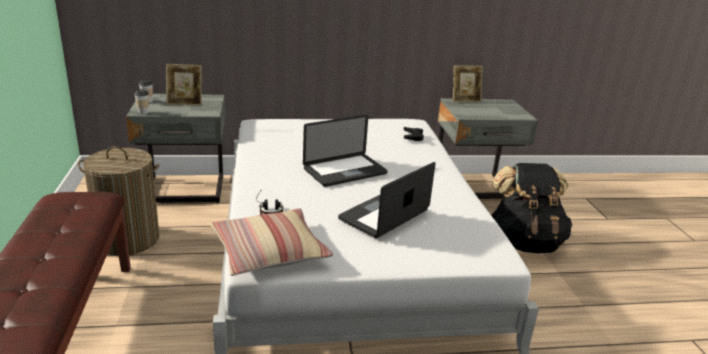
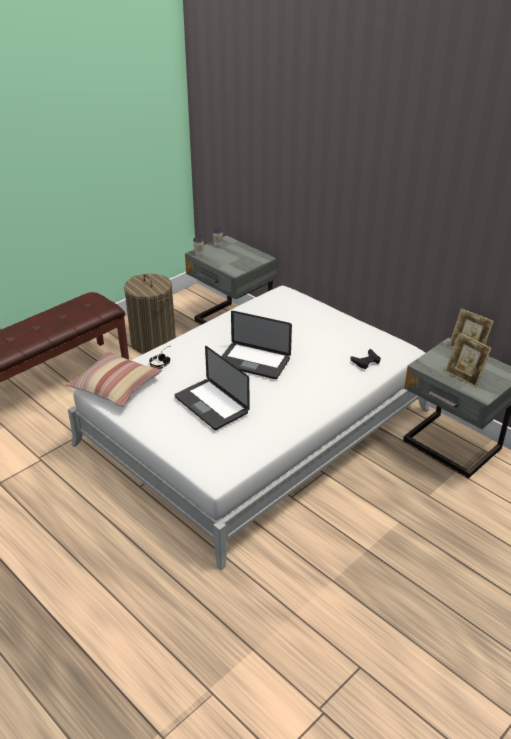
camera: 55 degrees right, 10 degrees up
picture frame [166,64,202,105] -> picture frame moved to [445,333,492,387]
laptop [338,162,436,238] -> laptop turned 135 degrees counterclockwise [175,346,249,430]
black backpack [491,163,572,253] -> none

